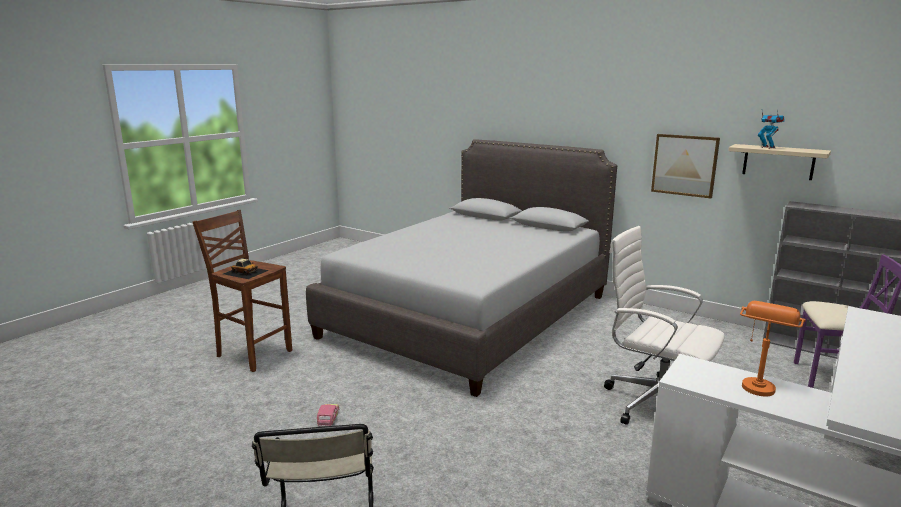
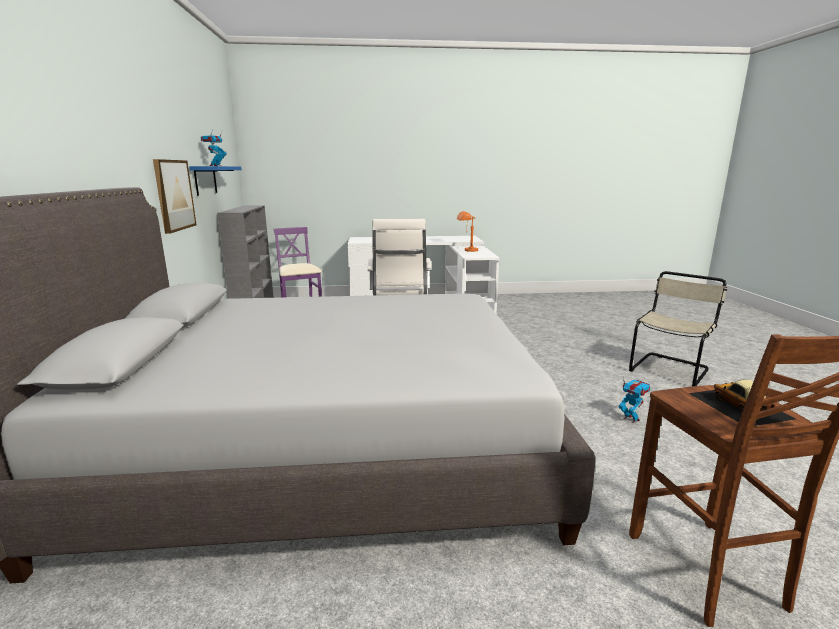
camera: 130 degrees left, 0 degrees up
toy car [317,404,339,427] -> toy robot [619,378,650,423]
beige shelf [728,144,831,180] -> blue shelf [189,166,242,196]

